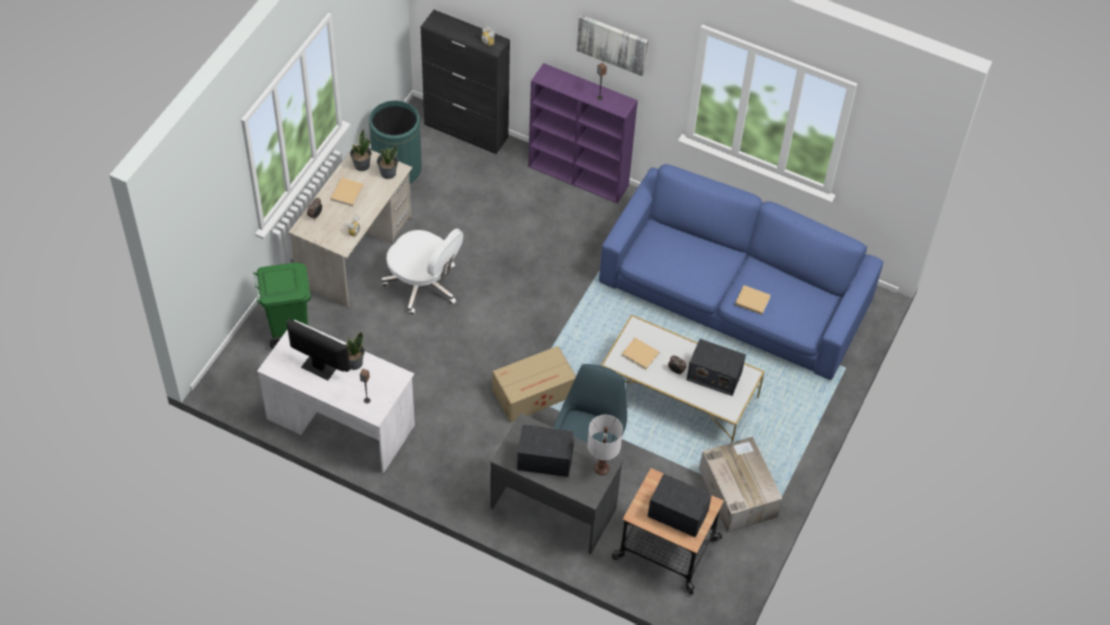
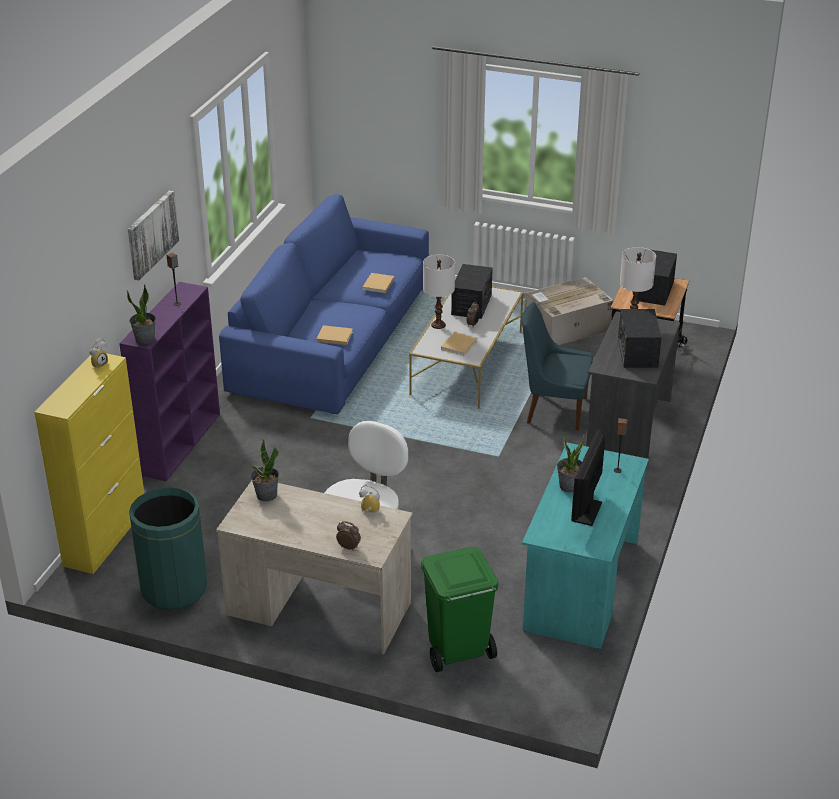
camera: 95 degrees left, 20 degrees down
white desk [257,320,415,474] -> turquoise desk [522,443,649,649]
beige book [331,178,364,207] -> beige book moved to [317,325,353,345]
potted plant [350,129,372,171] -> potted plant moved to [127,285,156,344]
black cabinet [421,10,510,154] -> yellow cabinet [34,353,144,574]
cardboard box [492,346,576,422] -> none
none -> white table lamp [423,254,455,329]

